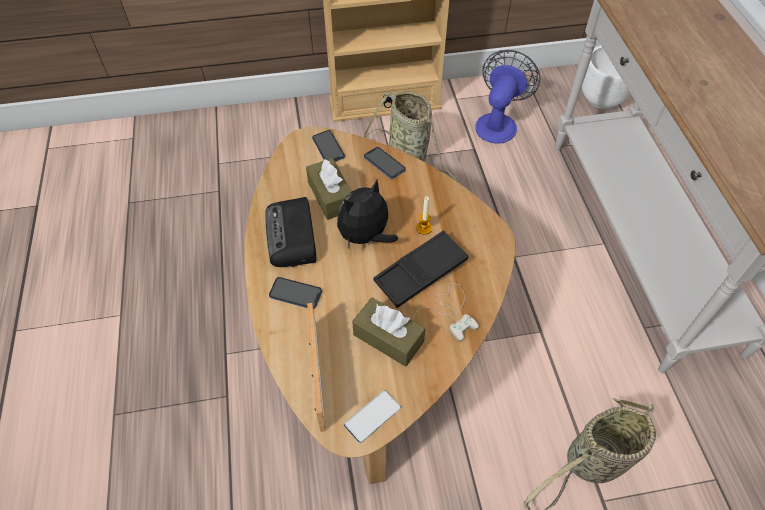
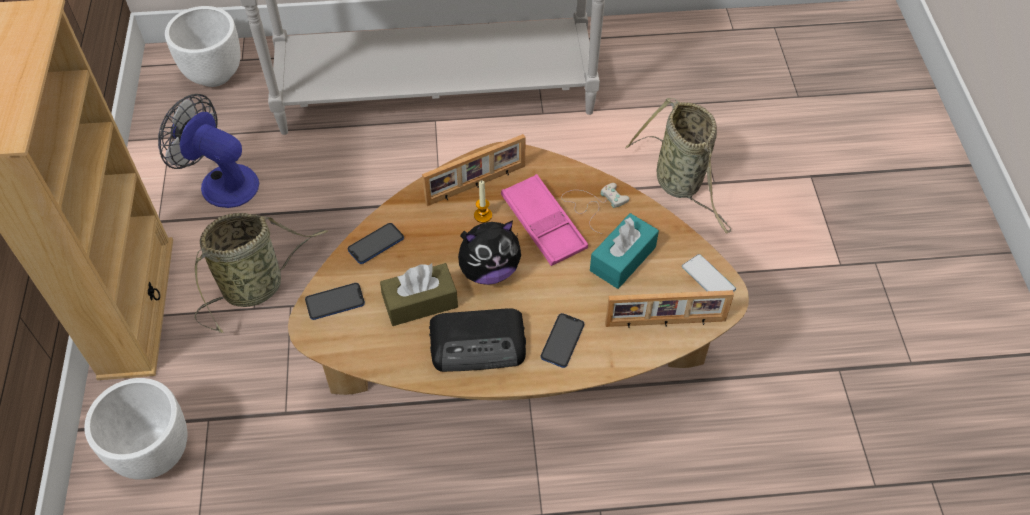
camera: 85 degrees left, 0 degrees up
plush toy [337,179,398,250] -> plush toy turned 75 degrees counterclockwise [458,220,521,285]
brown tissue box [352,298,425,367] -> turquoise tissue box [590,213,659,289]
black tray [373,230,468,308] -> pink tray [501,174,588,266]
none -> white planter [84,378,187,480]
none -> picture frame [422,134,526,206]

